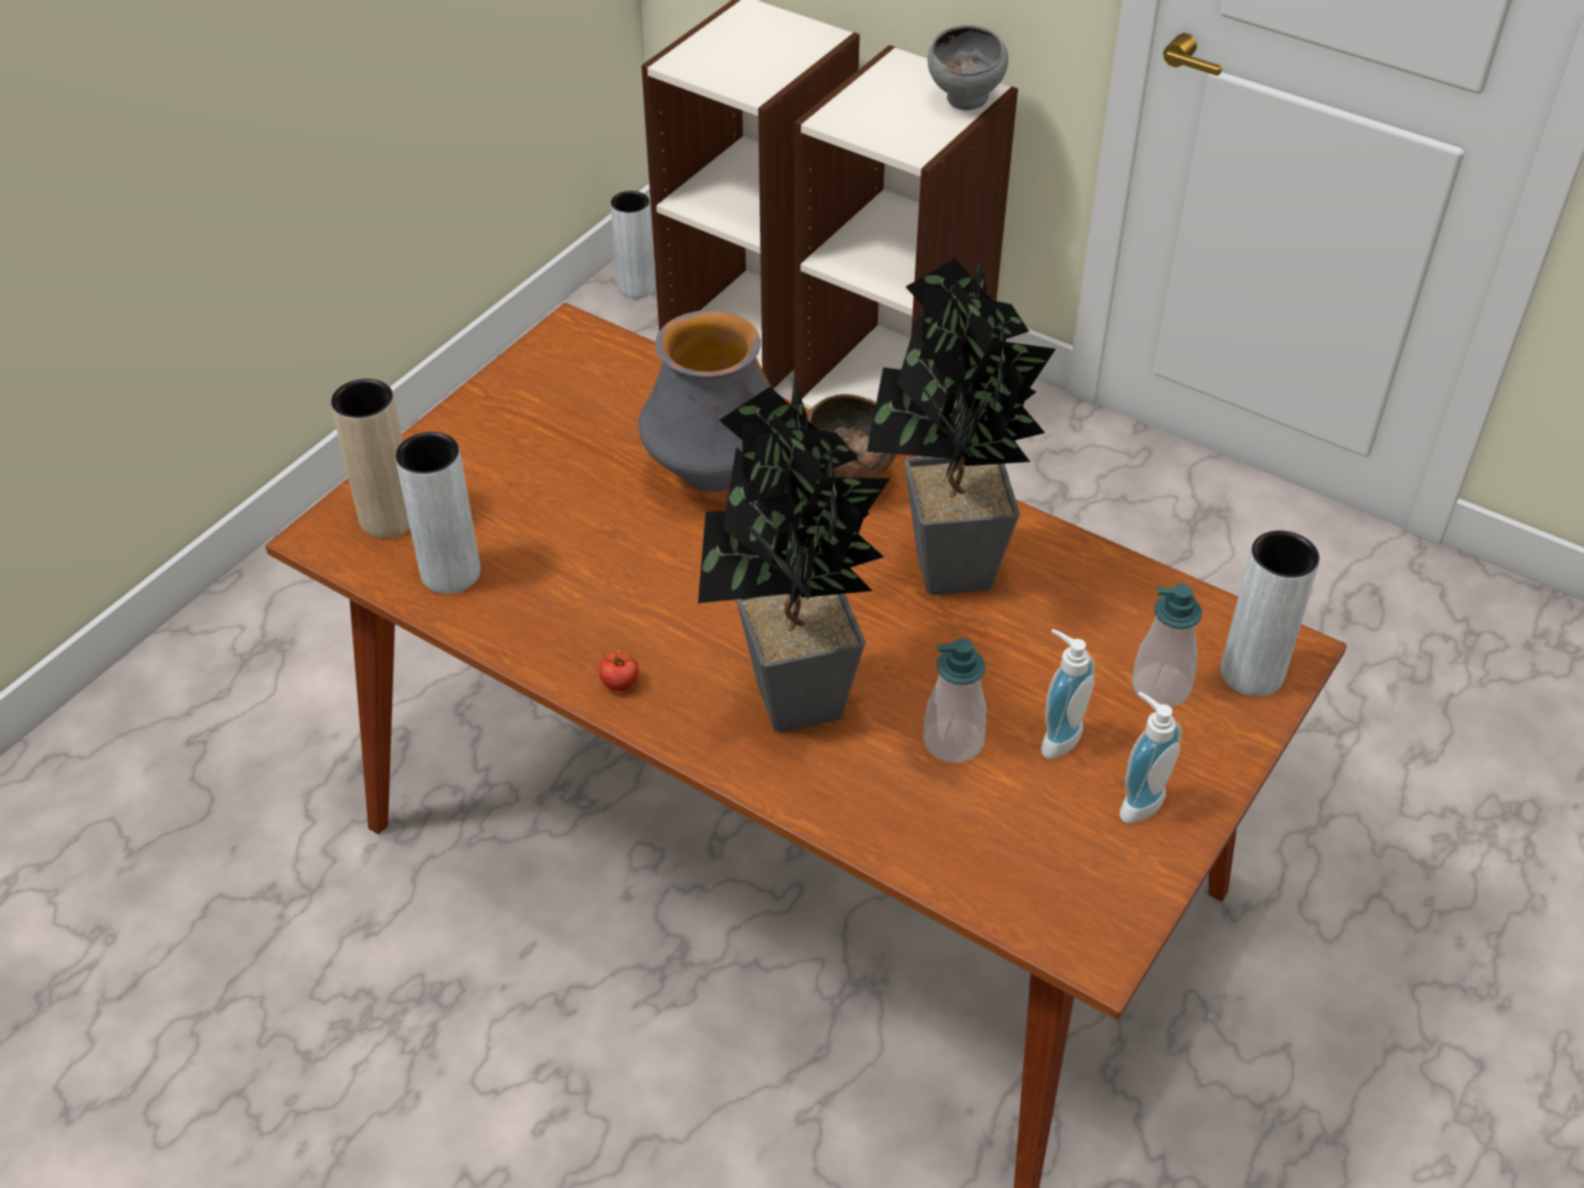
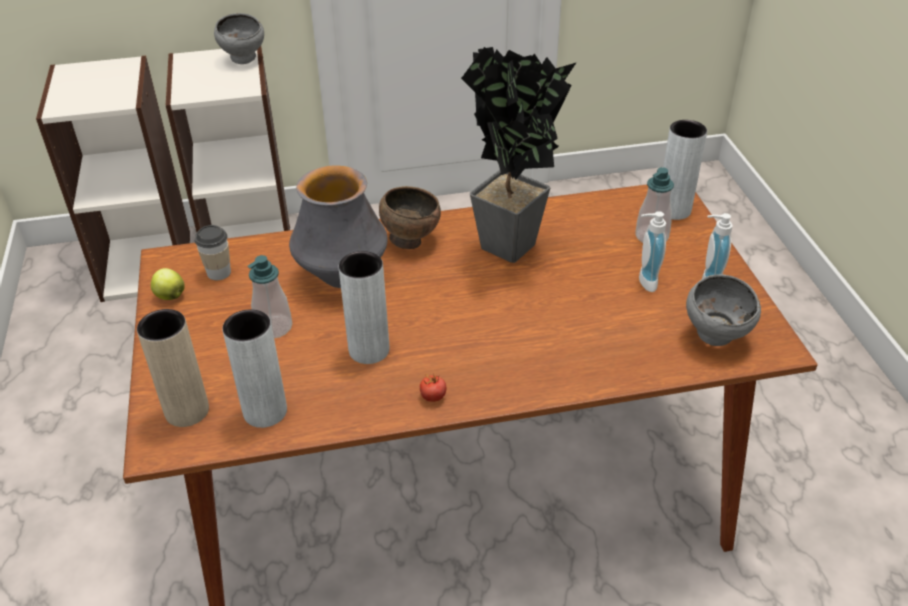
camera: 45 degrees left, 5 degrees down
grey vase [610,191,655,299] -> grey vase moved to [339,251,389,364]
potted plant [698,379,890,733] -> none
soap dispenser [923,638,986,763] -> soap dispenser moved to [248,255,292,339]
none -> apple [151,268,185,300]
none -> cup [195,225,231,280]
none -> grey bowl [686,274,761,346]

